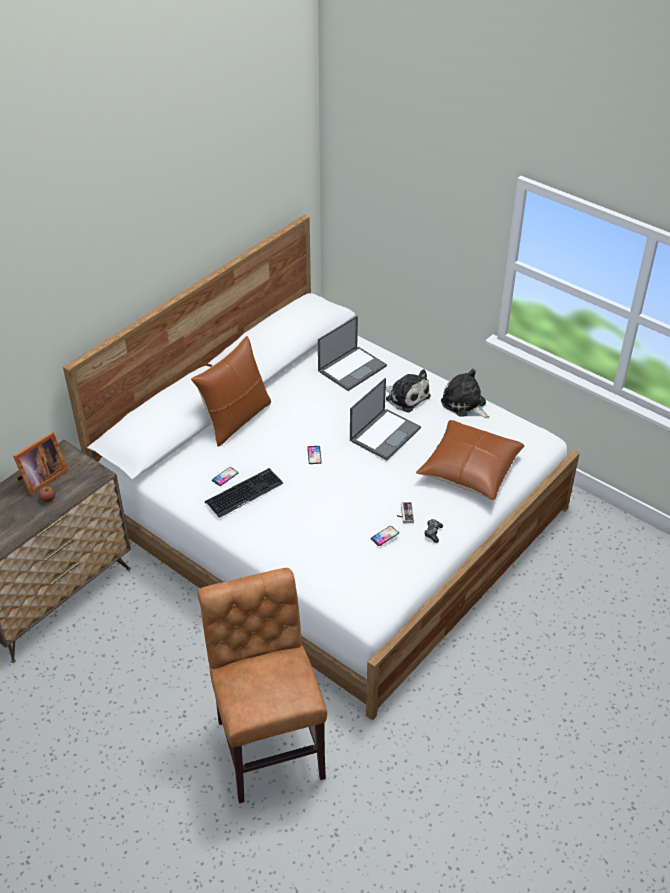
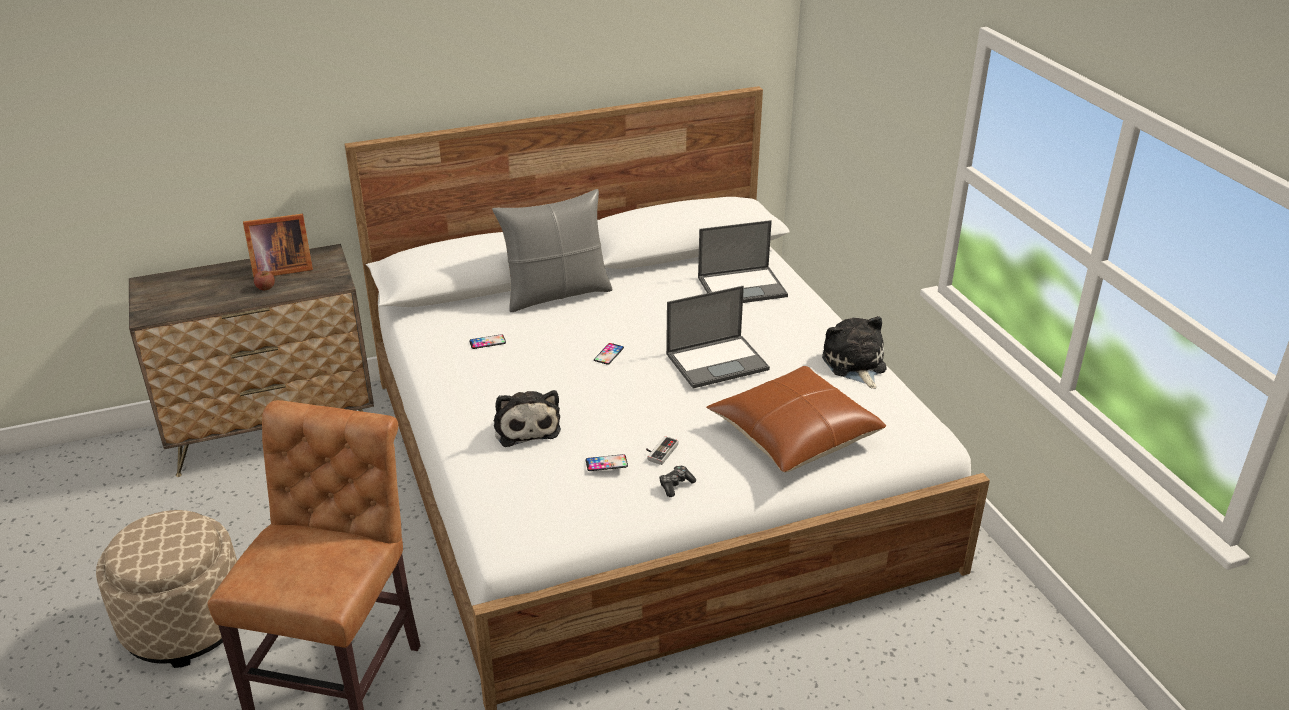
camera: 30 degrees right, 10 degrees down
brown pillow [191,336,271,447] -> grey pillow [492,189,612,312]
keyboard [205,468,283,518] -> none
plush toy [386,369,431,413] -> plush toy moved to [493,390,561,447]
none -> beige ottoman [96,510,237,668]

